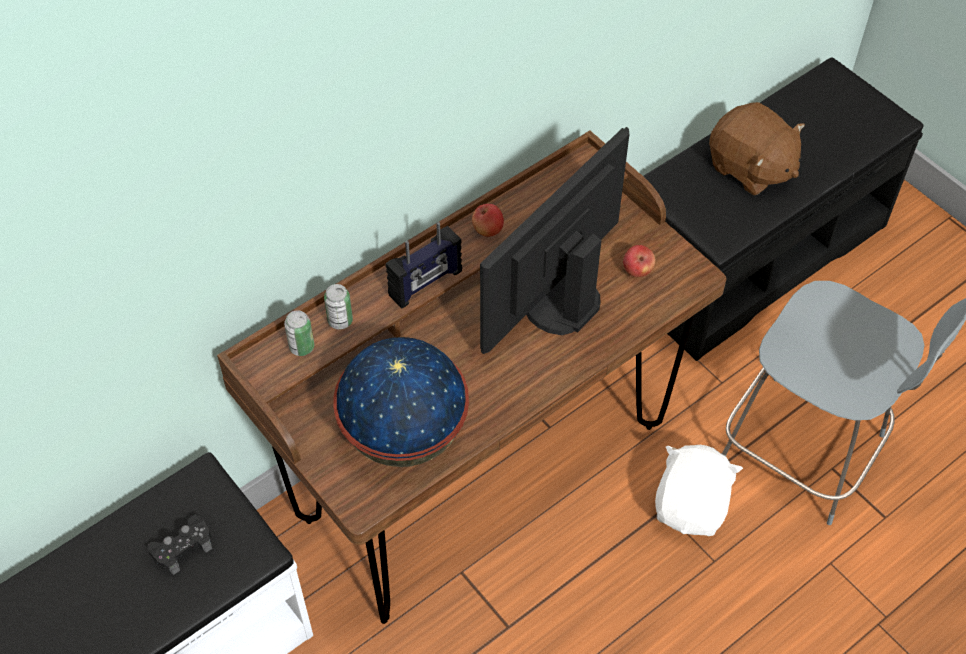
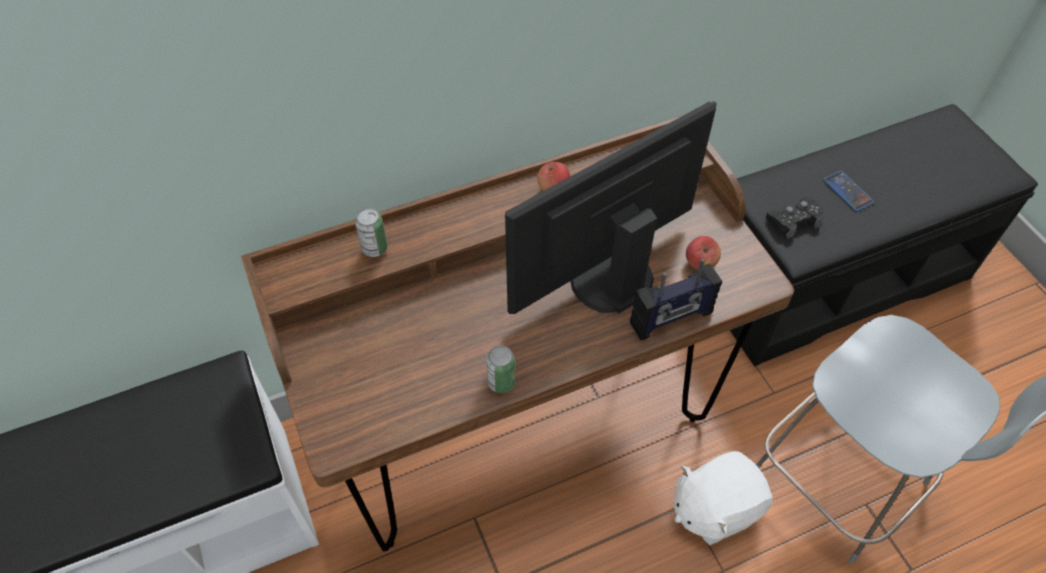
camera: 15 degrees right, 0 degrees up
black game controller [147,515,212,575] -> black game controller moved to [766,197,824,239]
can [284,310,314,356] -> can moved to [486,345,515,393]
globe [333,337,469,467] -> none
radio [386,222,462,309] -> radio moved to [630,259,722,340]
white plush toy [655,445,743,536] -> white plush toy turned 150 degrees counterclockwise [674,451,773,545]
brown plush toy [709,102,805,195] -> phone [823,171,874,212]

